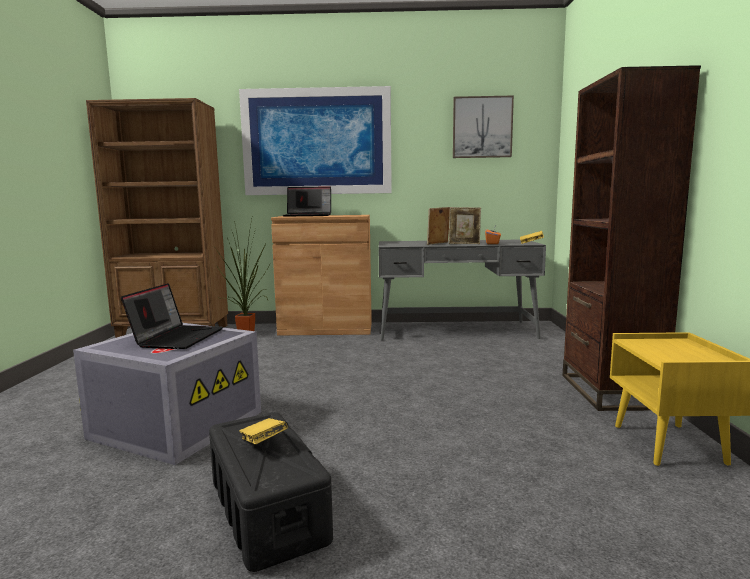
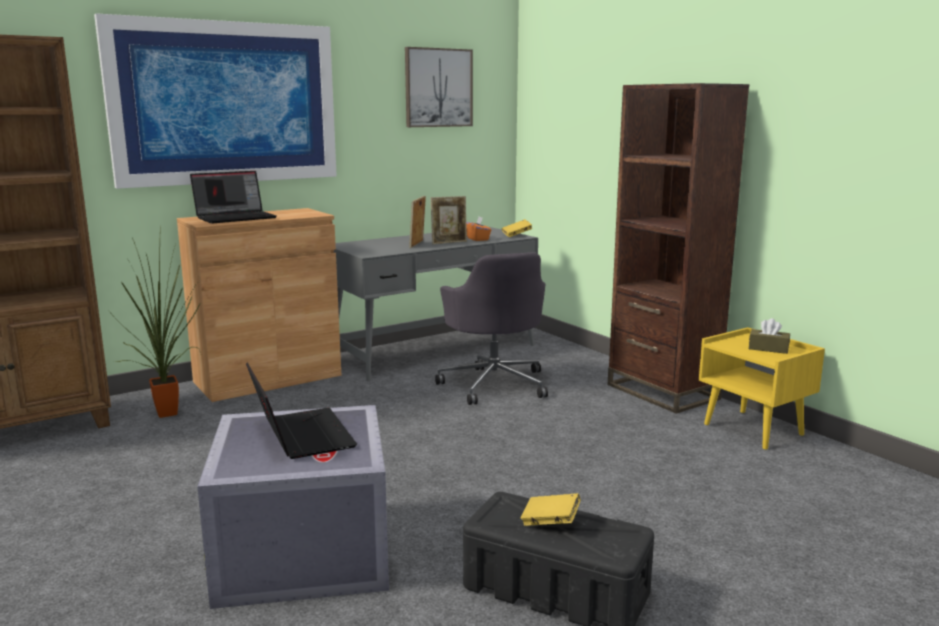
camera: 35 degrees left, 5 degrees up
none -> grey office chair [435,252,548,405]
none -> brown tissue box [749,318,790,354]

